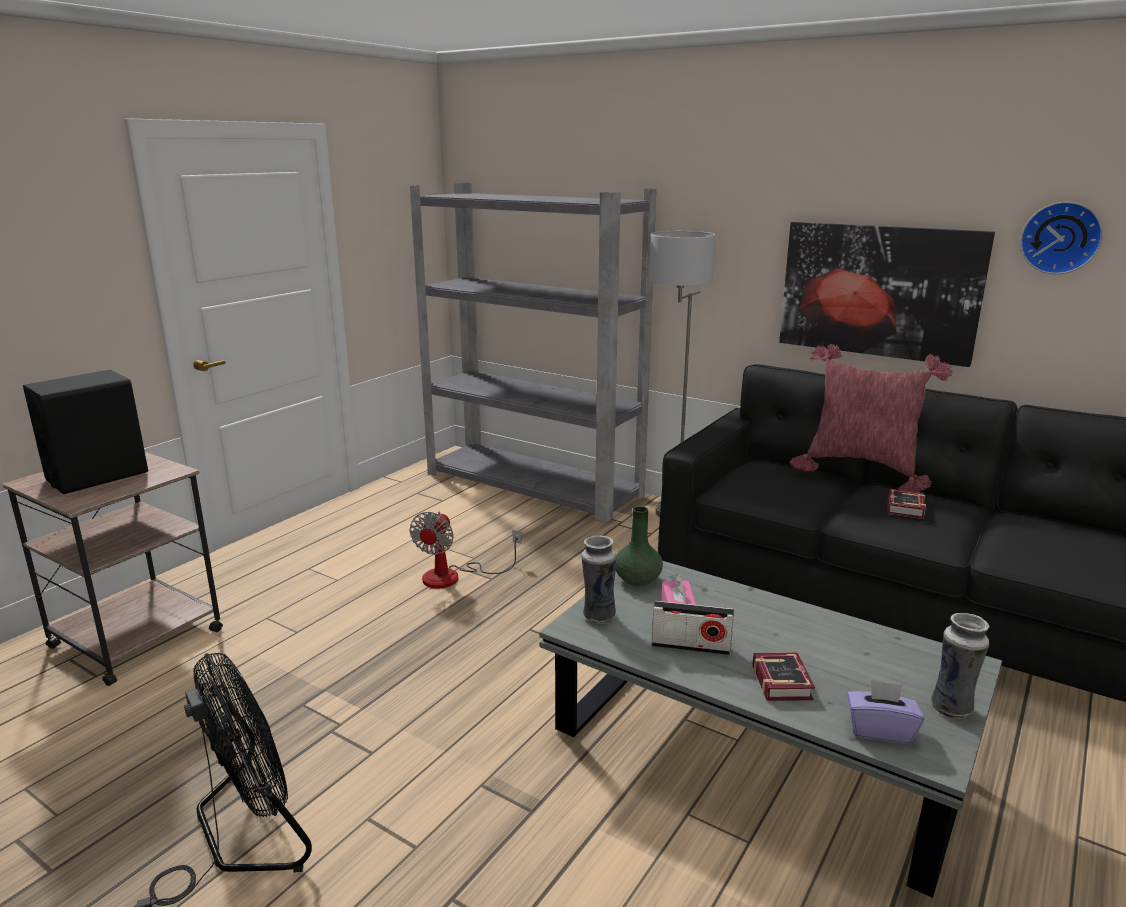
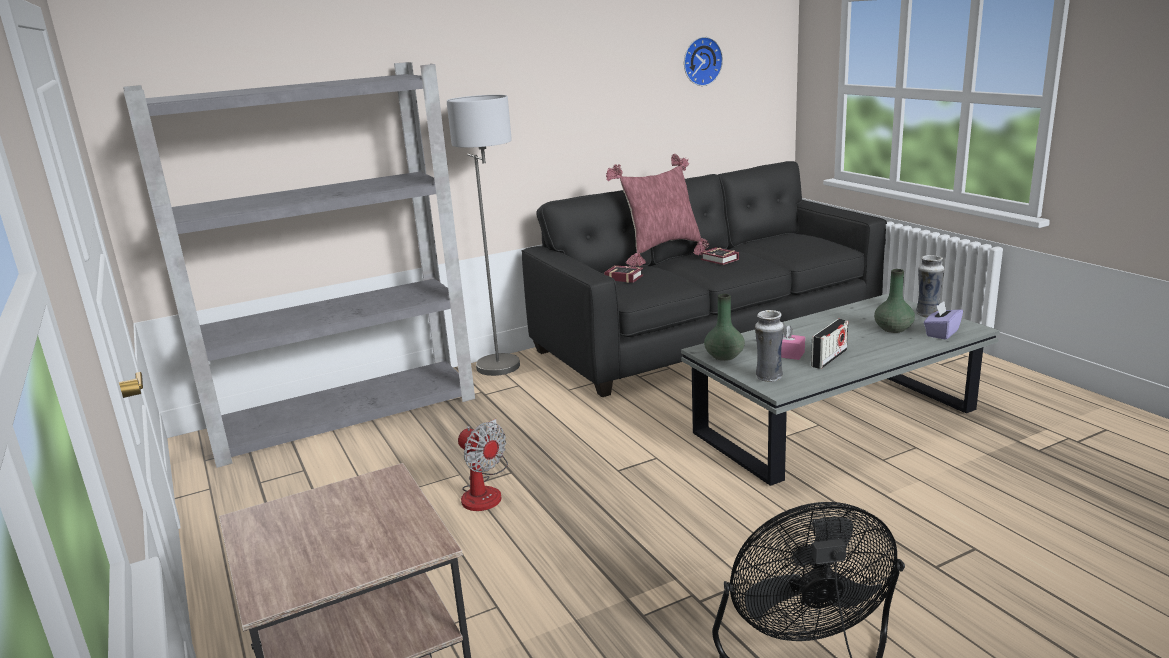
camera: 60 degrees left, 0 degrees up
black speaker [23,370,148,494] -> none
book [753,652,815,701] -> book moved to [604,265,643,283]
picture [779,222,995,367] -> none
none -> green vase [874,269,915,333]

